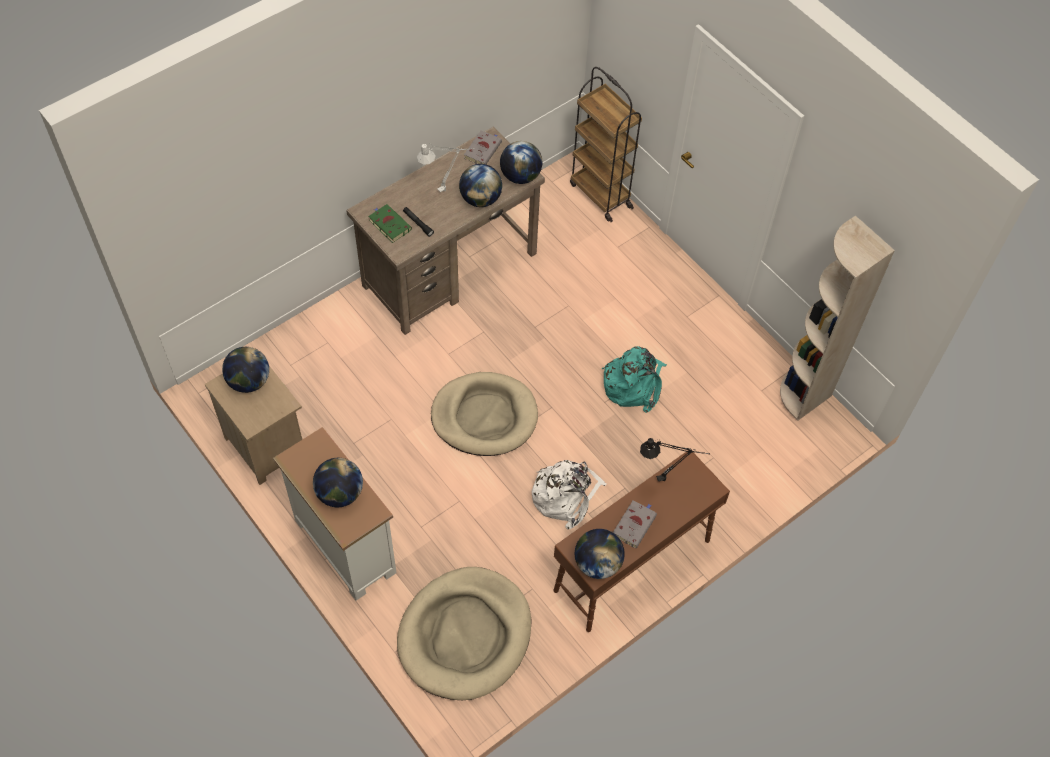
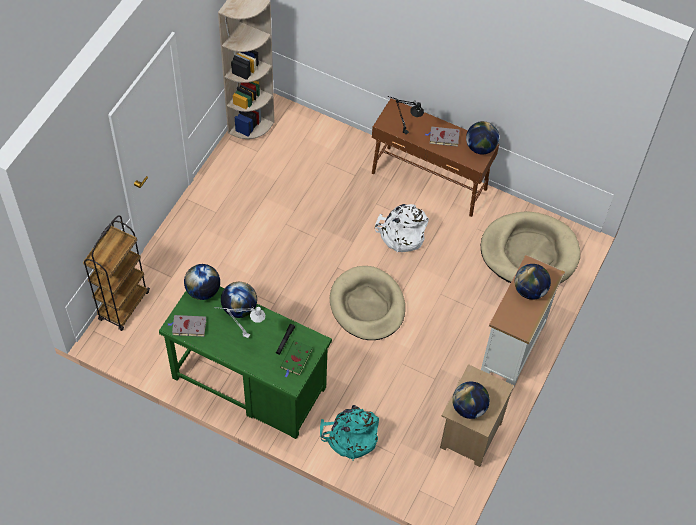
camera: 115 degrees left, 0 degrees up
brown desk [346,126,545,335] -> green desk [159,286,332,439]
turquoise backpack [602,346,667,413] -> turquoise backpack moved to [320,405,379,460]

